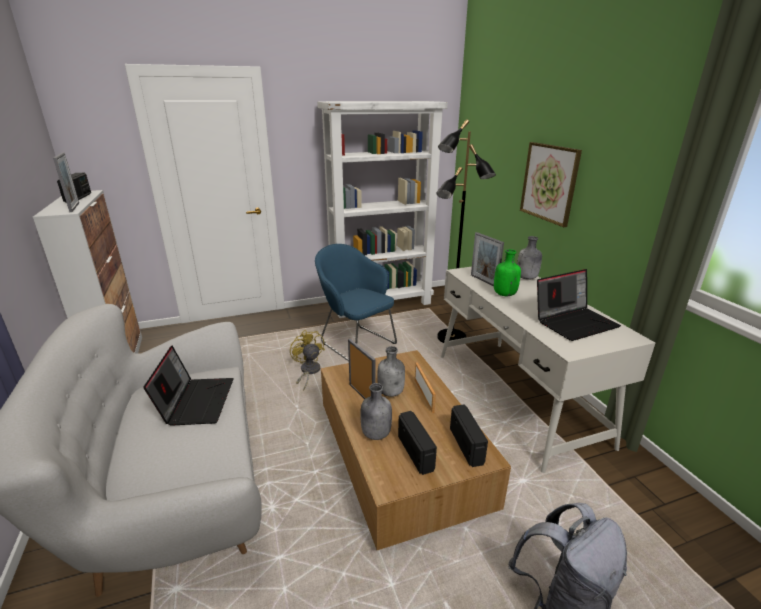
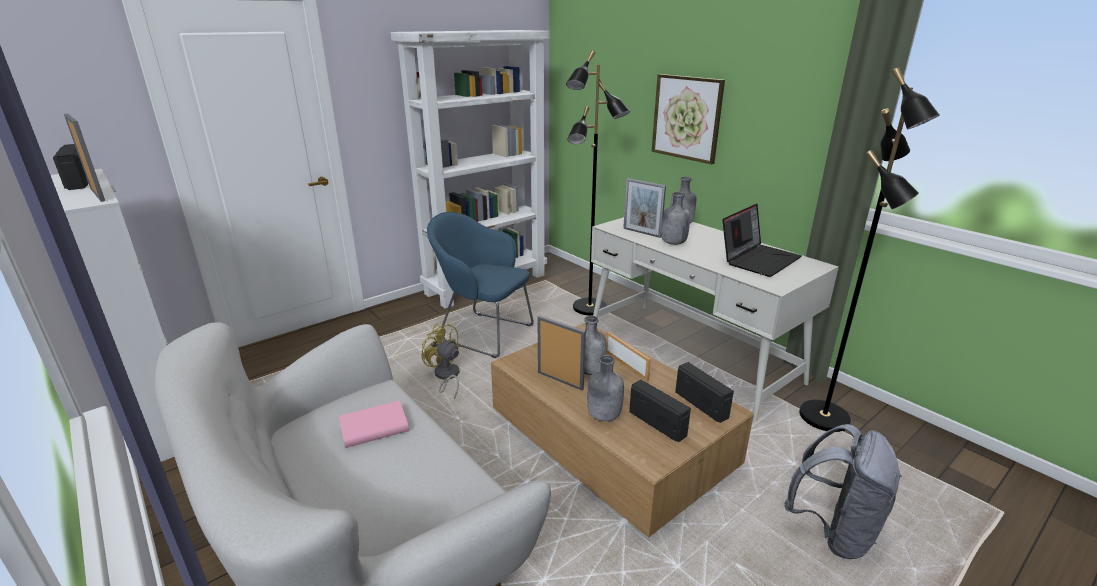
camera: 20 degrees left, 0 degrees up
laptop [143,346,234,426] -> pink book [339,401,409,448]
green bottle [494,249,521,296] -> grey bottle [661,192,690,245]
none -> black floor lamp [799,68,939,432]

